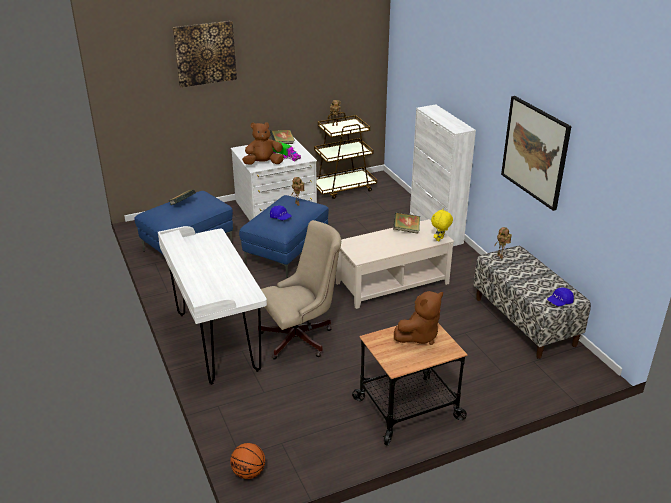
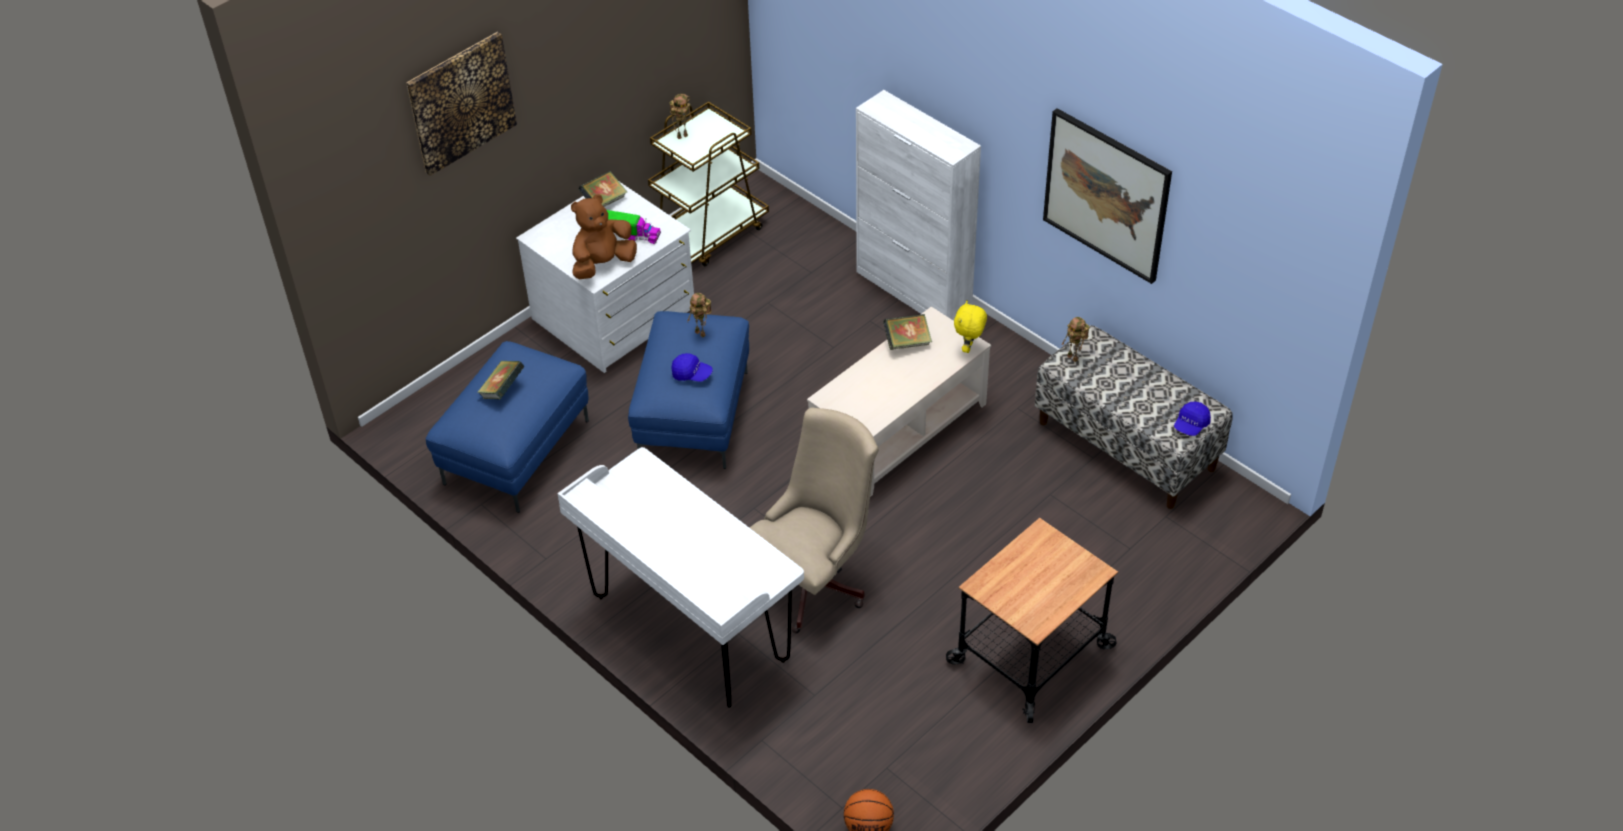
camera: 20 degrees left, 15 degrees up
brown plush toy [394,291,443,345] -> none

